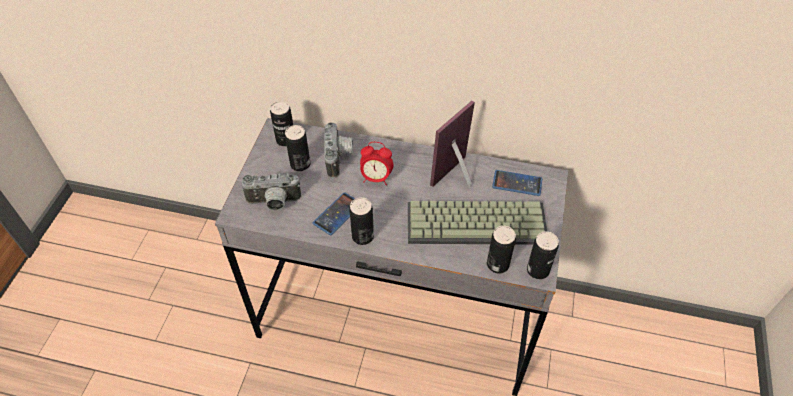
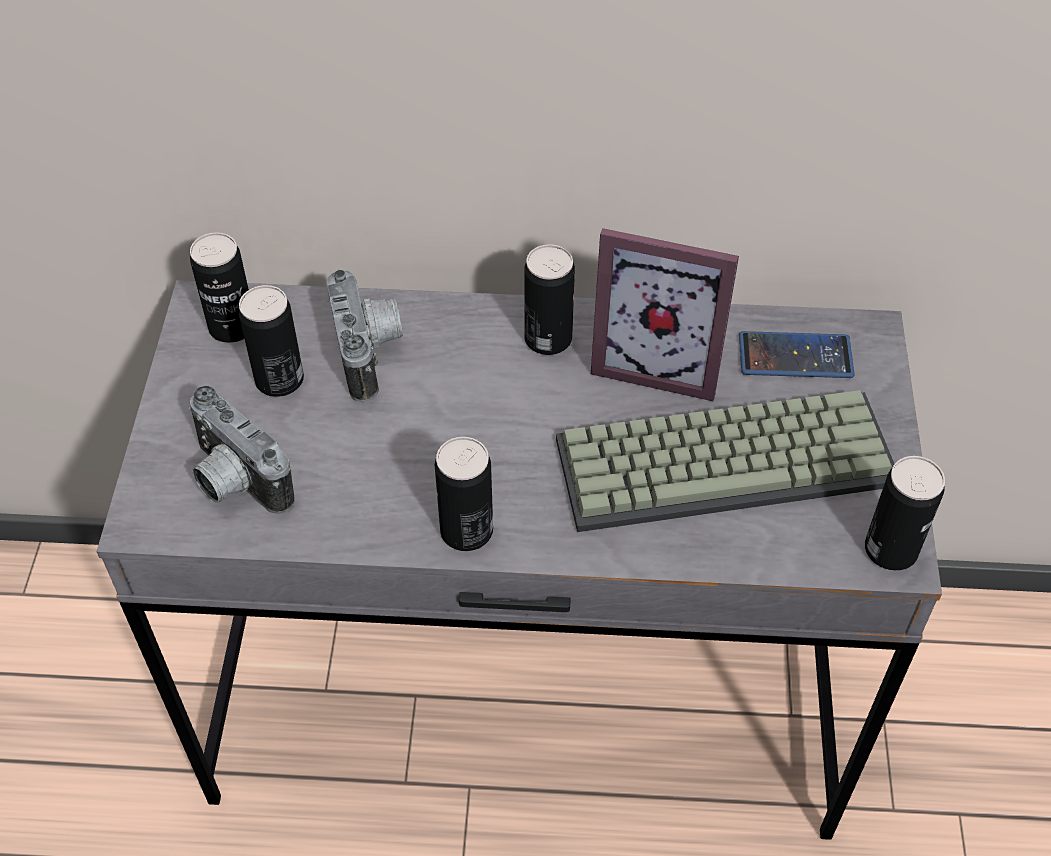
camera: 10 degrees left, 0 degrees up
camera [241,173,301,210] -> camera turned 60 degrees clockwise [188,386,295,514]
phone [313,192,355,235] -> none
alarm clock [360,142,393,185] -> none
picture frame [430,101,475,187] -> picture frame turned 105 degrees counterclockwise [591,228,739,401]
can [487,226,516,274] -> can moved to [525,245,575,355]

